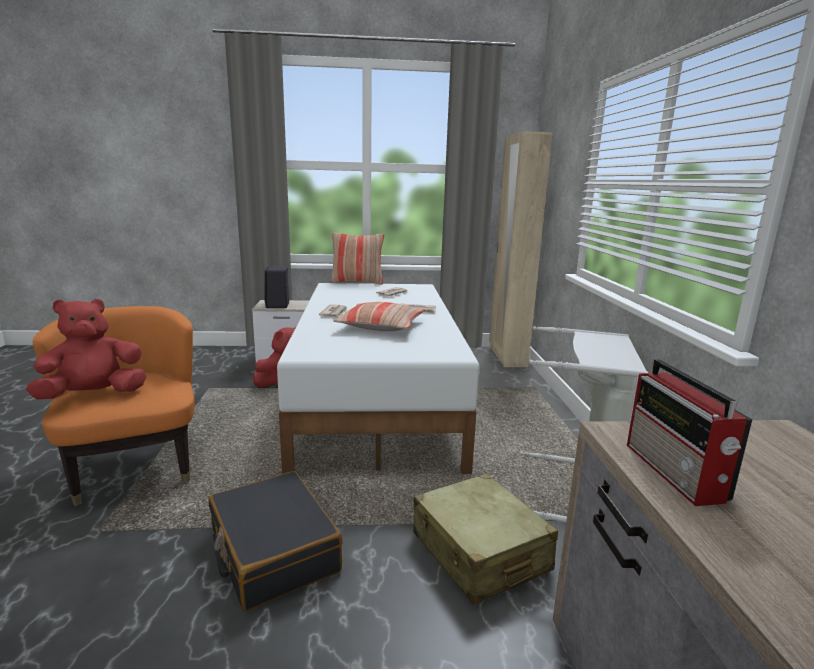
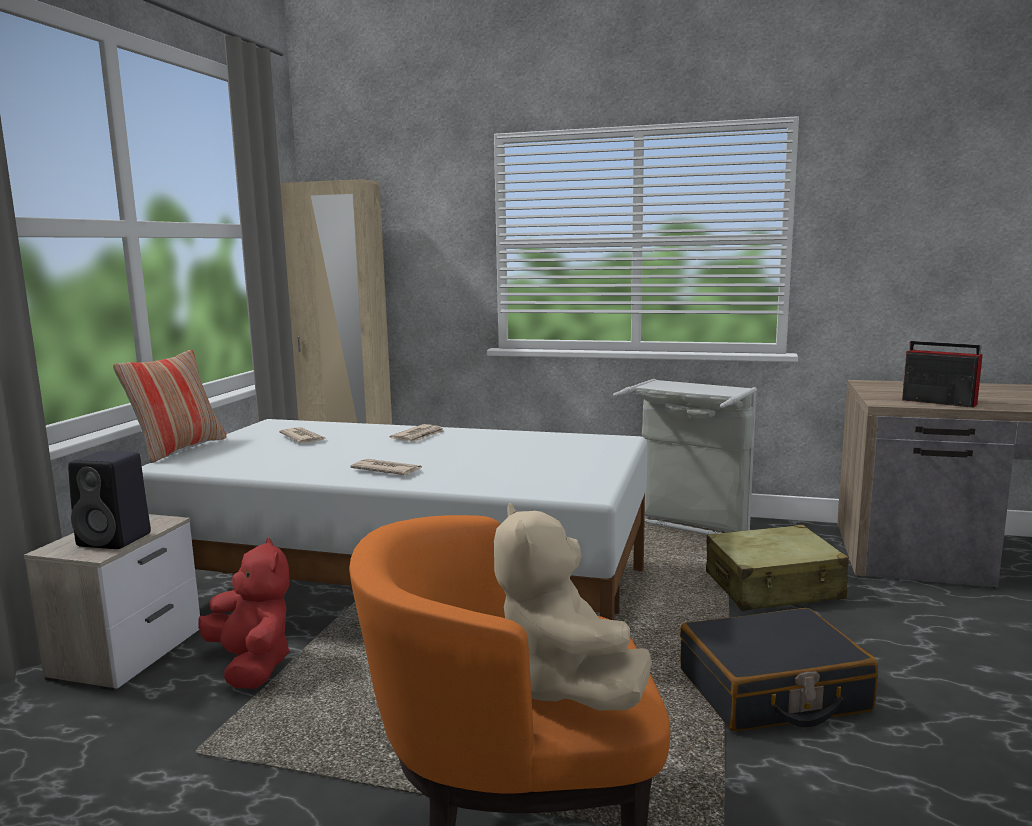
camera: 70 degrees left, 5 degrees down
red plush toy [26,299,147,400] -> beige plush toy [494,503,652,710]
pillow [333,302,425,331] -> none
radio [627,359,753,506] -> radio turned 150 degrees counterclockwise [902,341,983,408]

